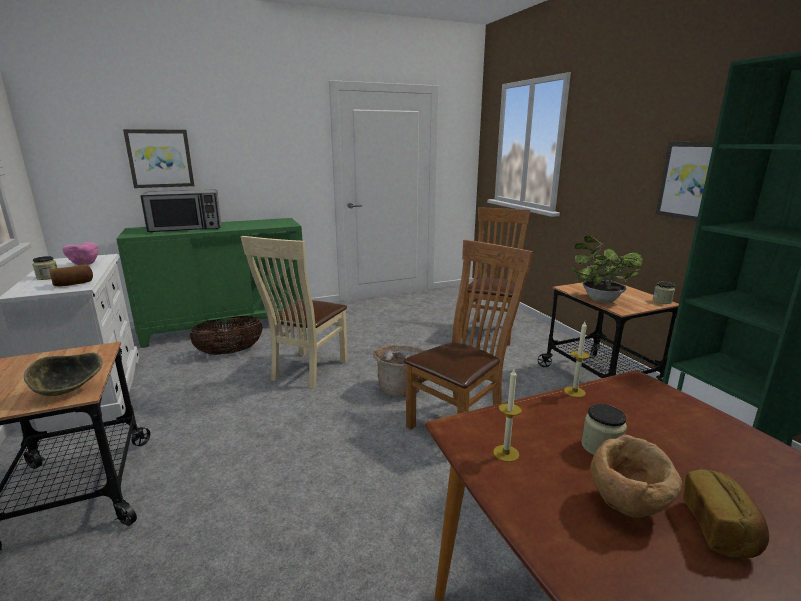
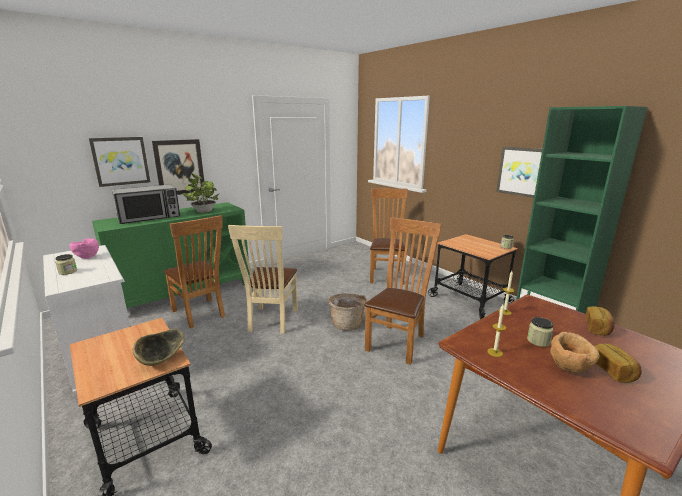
camera: 15 degrees left, 0 degrees up
bread [50,264,93,286] -> bread moved to [585,306,615,336]
basket [189,316,263,355] -> brown chair [163,215,225,328]
potted plant [570,235,643,303] -> potted plant moved to [183,174,220,213]
none -> picture [152,139,204,195]

